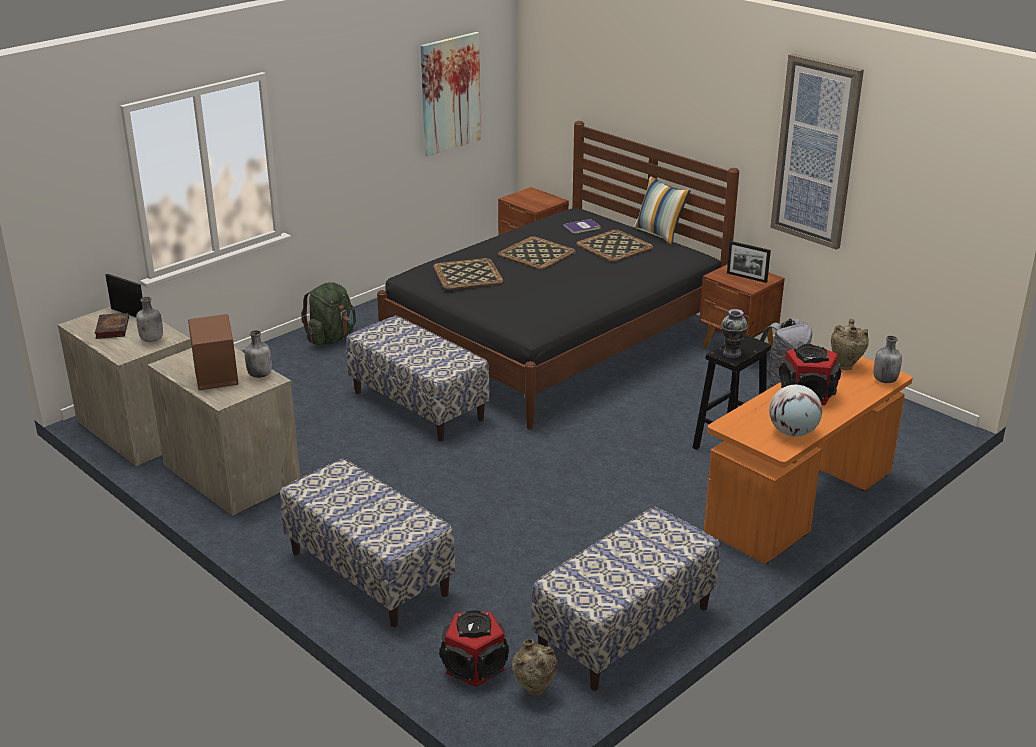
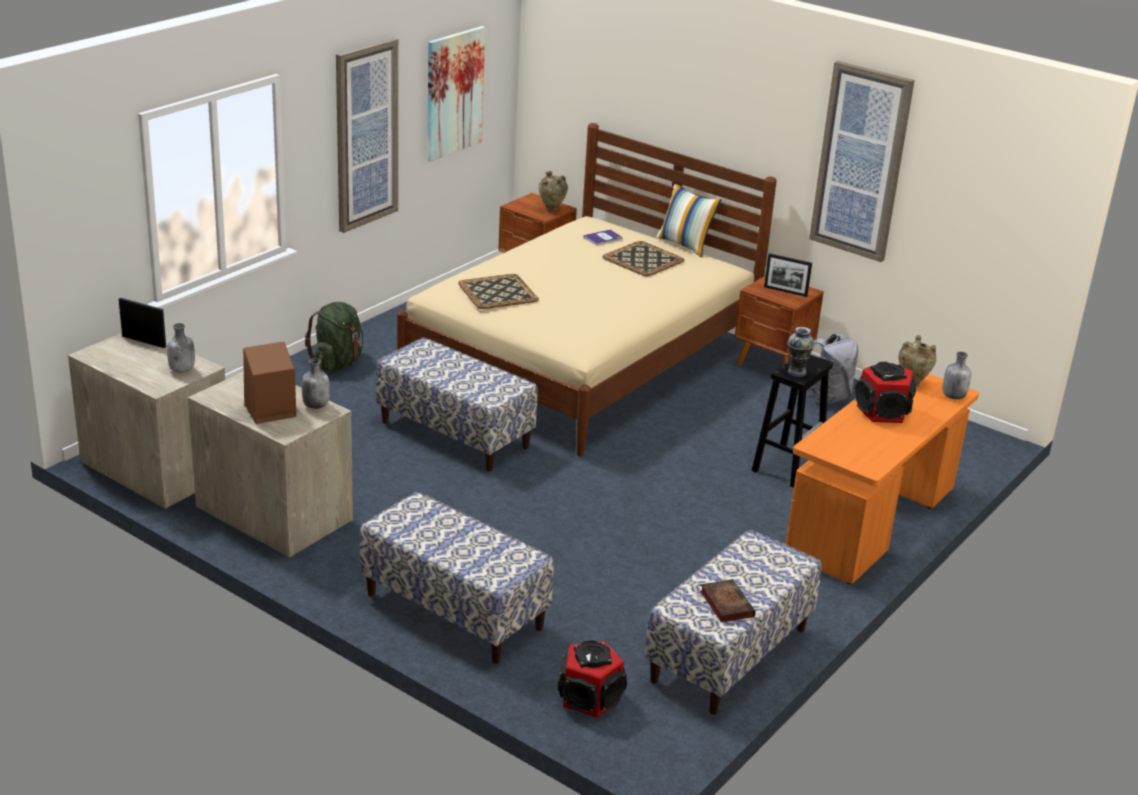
camera: 10 degrees left, 0 degrees up
book [95,313,129,339] -> book moved to [700,579,756,623]
black bed [377,121,739,430] -> beige bed [397,123,777,456]
tray [498,236,576,270] -> none
beige vase [512,639,557,696] -> beige vase moved to [538,171,568,211]
globe [769,385,822,437] -> none
none -> picture [336,38,398,233]

